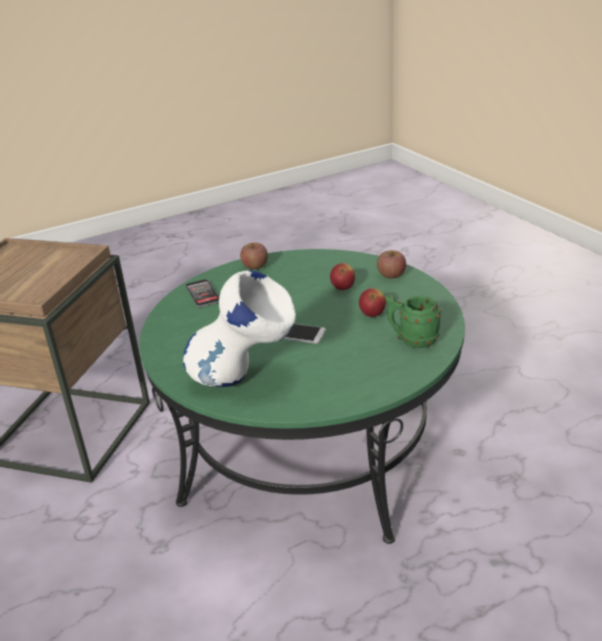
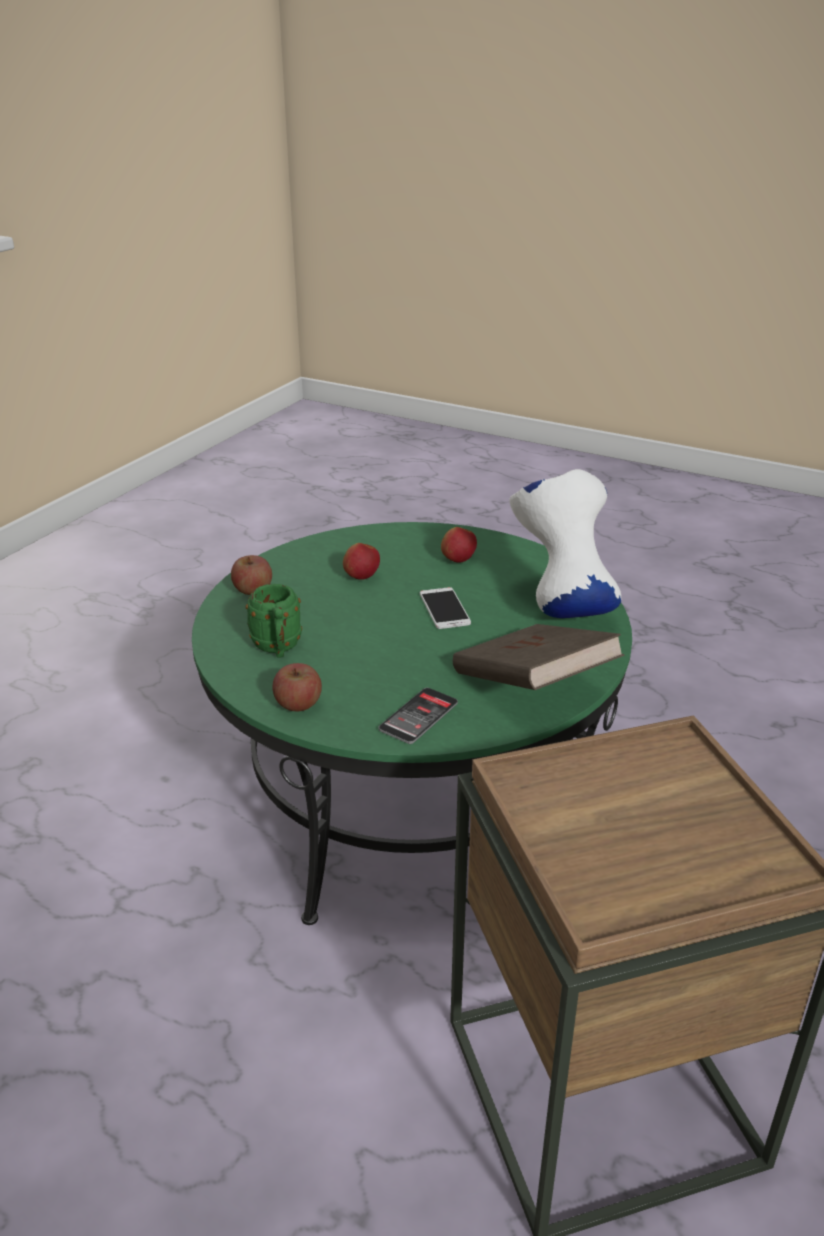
camera: 125 degrees left, 0 degrees up
apple [330,263,356,290] -> apple moved to [441,527,477,563]
green mug [386,295,441,348] -> green mug moved to [246,584,302,658]
none -> brown book [453,624,624,690]

